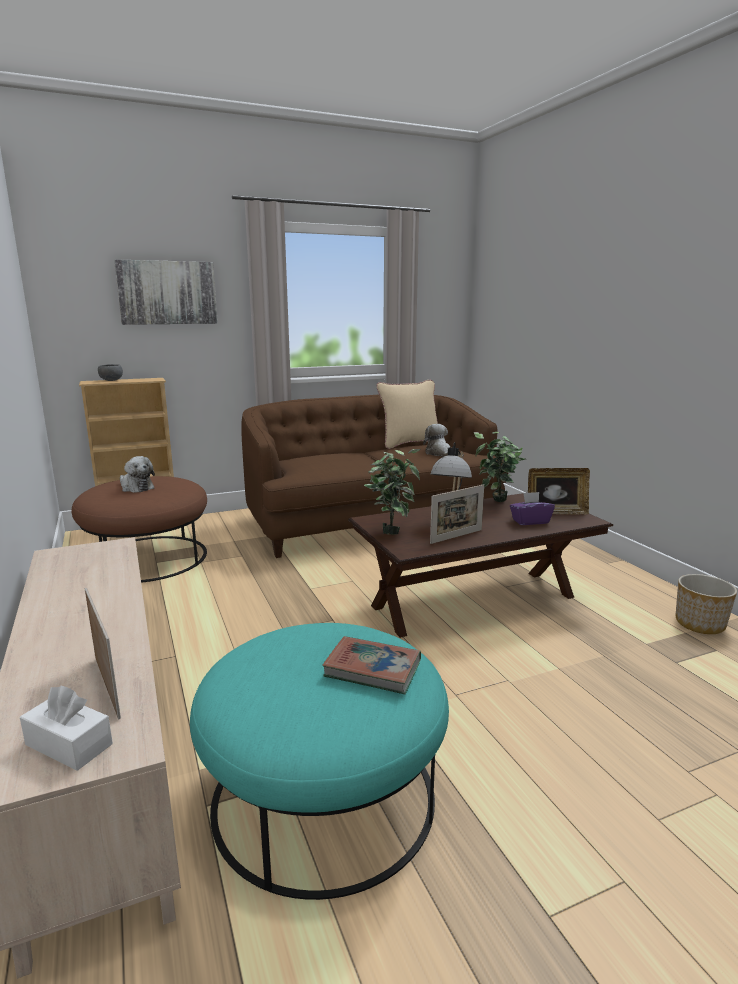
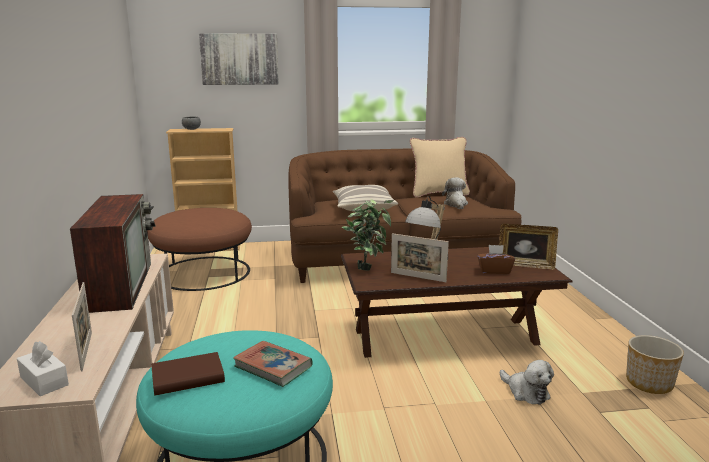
camera: 15 degrees right, 0 degrees up
plush toy [120,456,155,493] -> plush toy moved to [500,360,554,405]
picture frame [430,484,484,544] -> picture frame turned 45 degrees clockwise [391,233,449,282]
potted plant [474,432,526,502] -> none
purple tissue box [510,492,555,525] -> brown tissue box [477,245,515,274]
none -> television [70,194,156,313]
none -> brown book [151,352,225,395]
none -> pillow [333,185,398,212]

